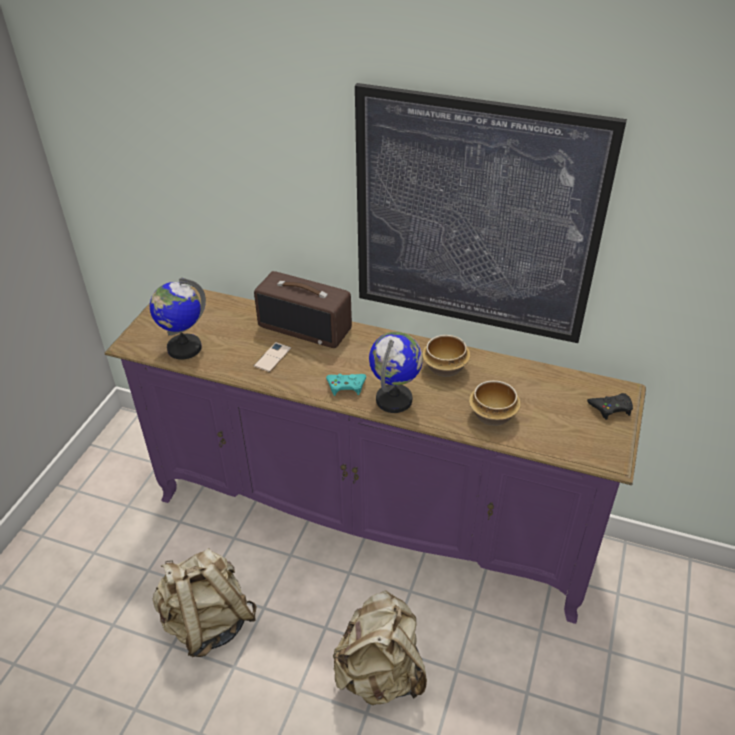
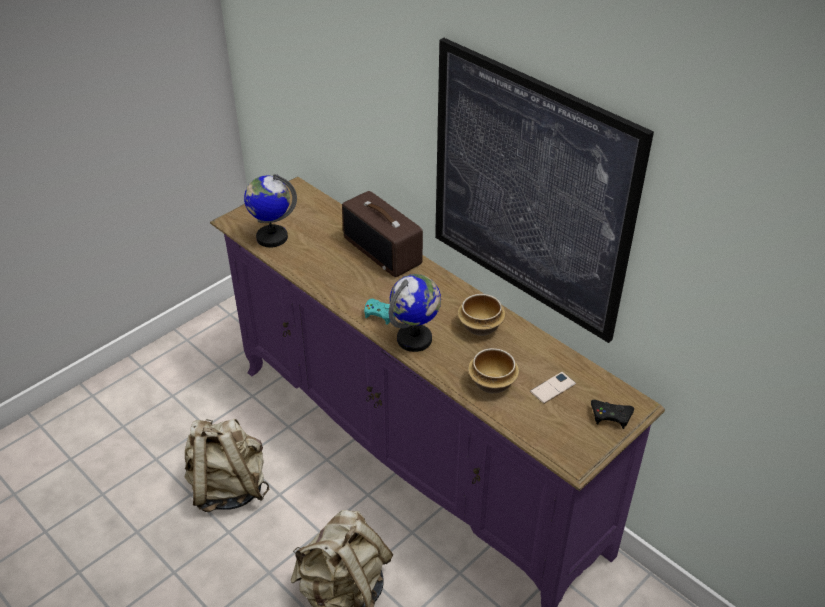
camera: 25 degrees right, 0 degrees up
phone [254,342,291,372] -> phone moved to [530,372,576,404]

